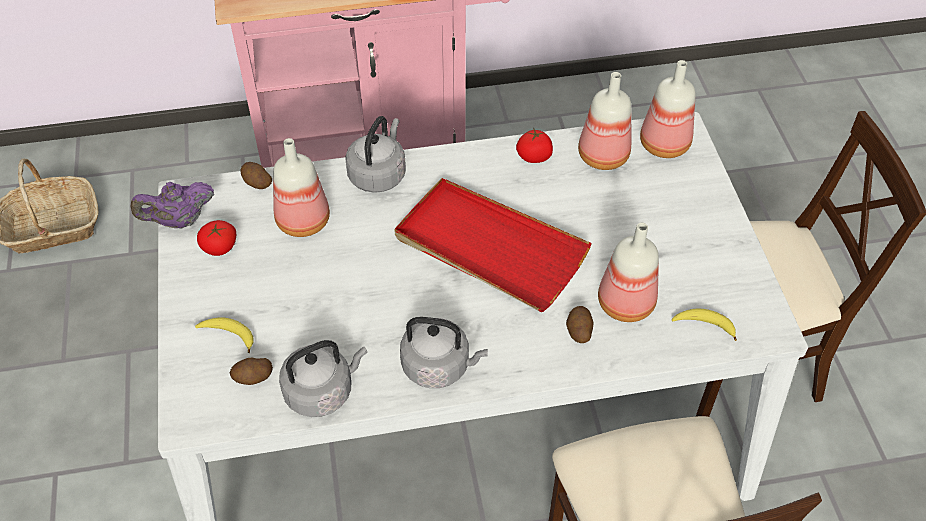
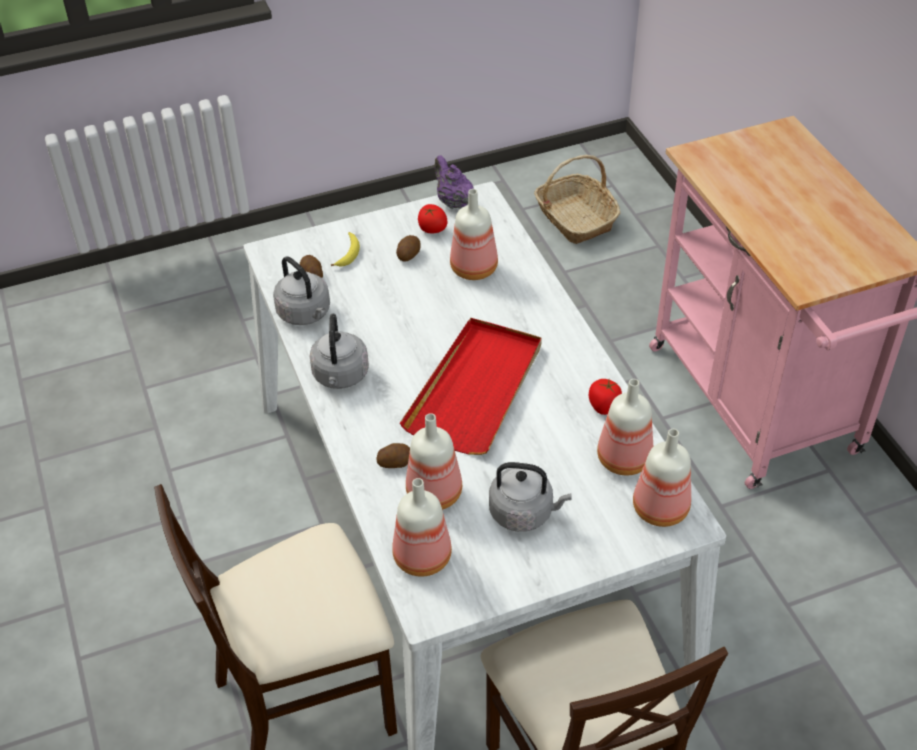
camera: 80 degrees right, 5 degrees down
potato [240,162,272,189] -> potato moved to [396,235,420,262]
grey kettle [345,116,406,193] -> grey kettle moved to [489,462,572,532]
banana [672,309,737,341] -> bottle [392,478,452,577]

